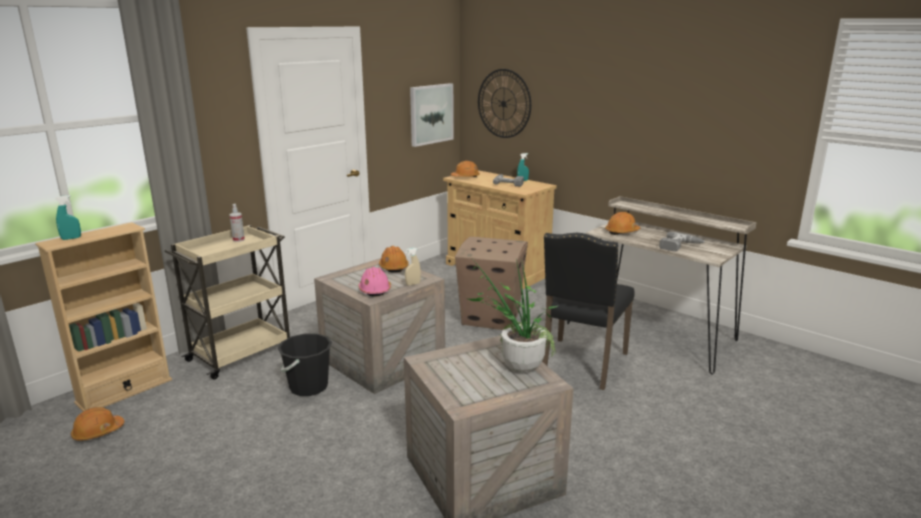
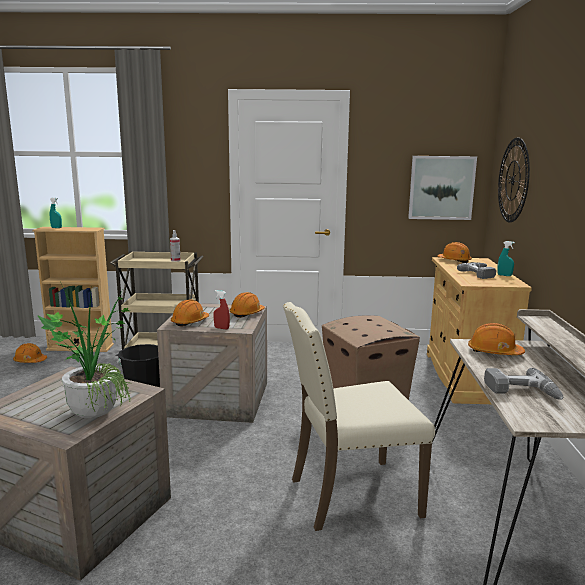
camera: 50 degrees right, 5 degrees down
pink hard hat [358,267,391,296] -> orange hard hat [171,299,209,326]
beige spray bottle [405,247,421,286] -> red spray bottle [213,290,230,329]
black chair [542,233,635,390] -> beige chair [283,302,435,531]

